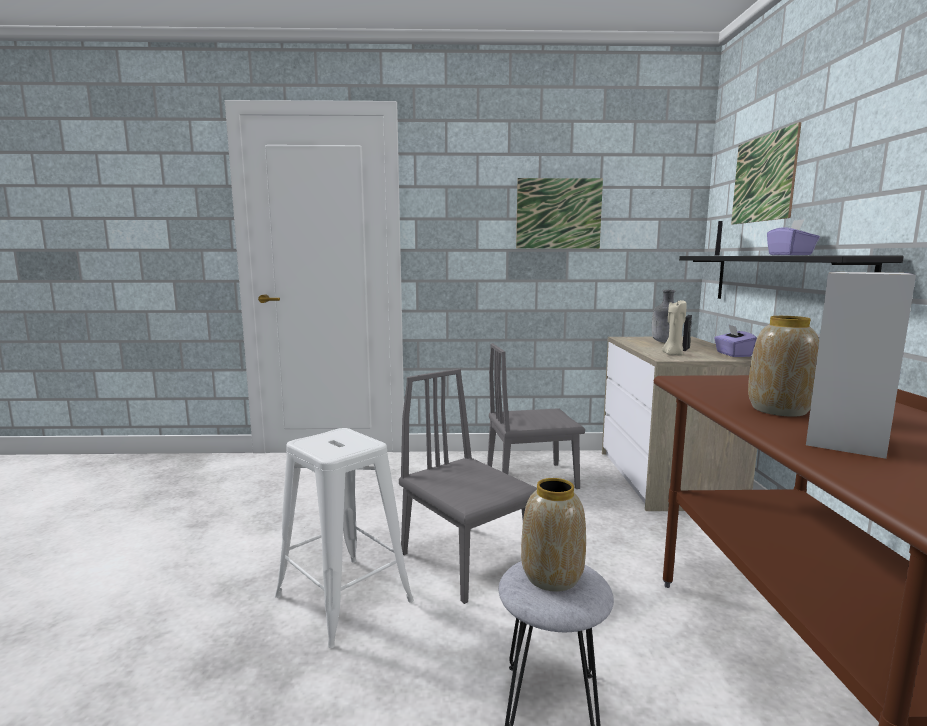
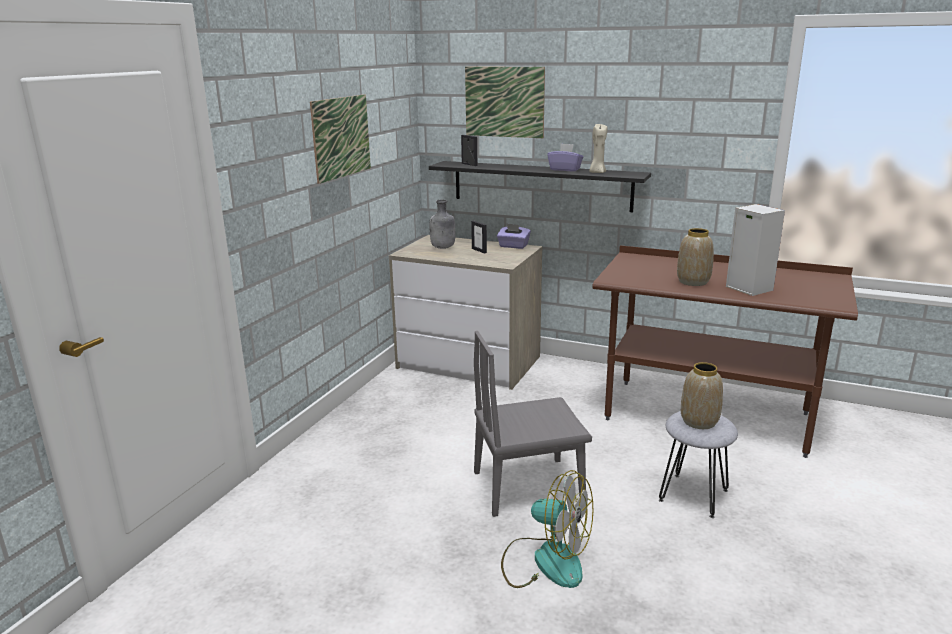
camera: 65 degrees left, 10 degrees up
white stool [275,428,414,648] -> fan [501,470,593,588]
grey chair [487,343,585,489] -> none
beige candle [662,300,687,356] -> beige candle moved to [589,124,607,173]

